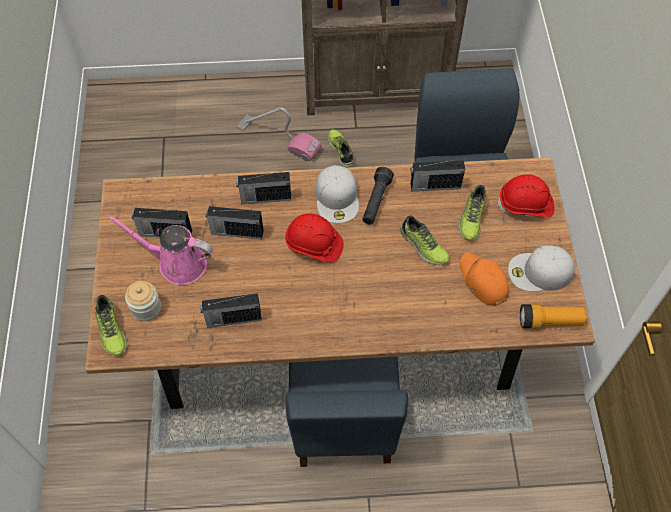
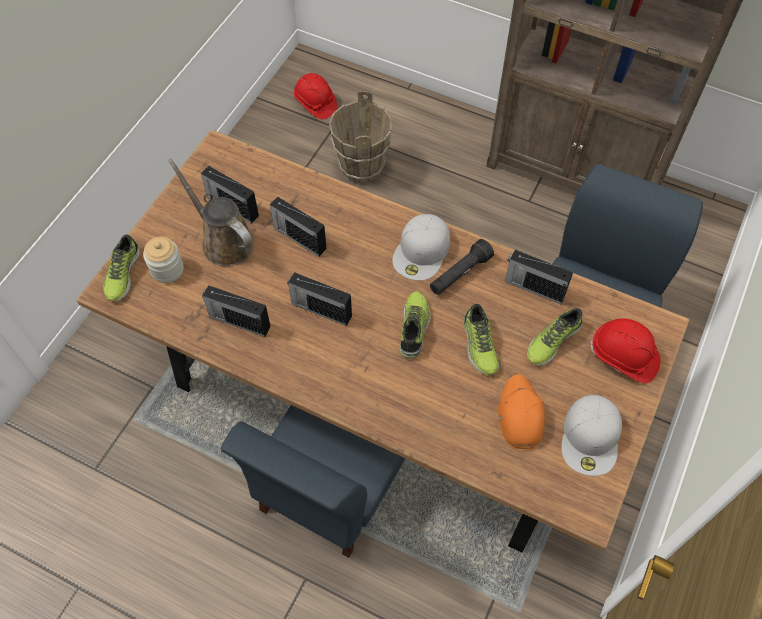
camera: 30 degrees right, 0 degrees up
pink watering can [107,215,213,285] -> brown watering can [168,158,254,266]
radio [236,171,292,204] -> radio moved to [287,272,352,326]
vacuum cleaner [237,107,322,161] -> none
red hard hat [285,214,344,262] -> red hard hat moved to [294,73,338,119]
shoe [328,130,354,168] -> shoe moved to [400,291,430,359]
white cap [508,245,575,291] -> white cap turned 105 degrees counterclockwise [561,395,622,476]
flashlight [520,304,586,328] -> none
none -> brown bucket [329,90,392,183]

